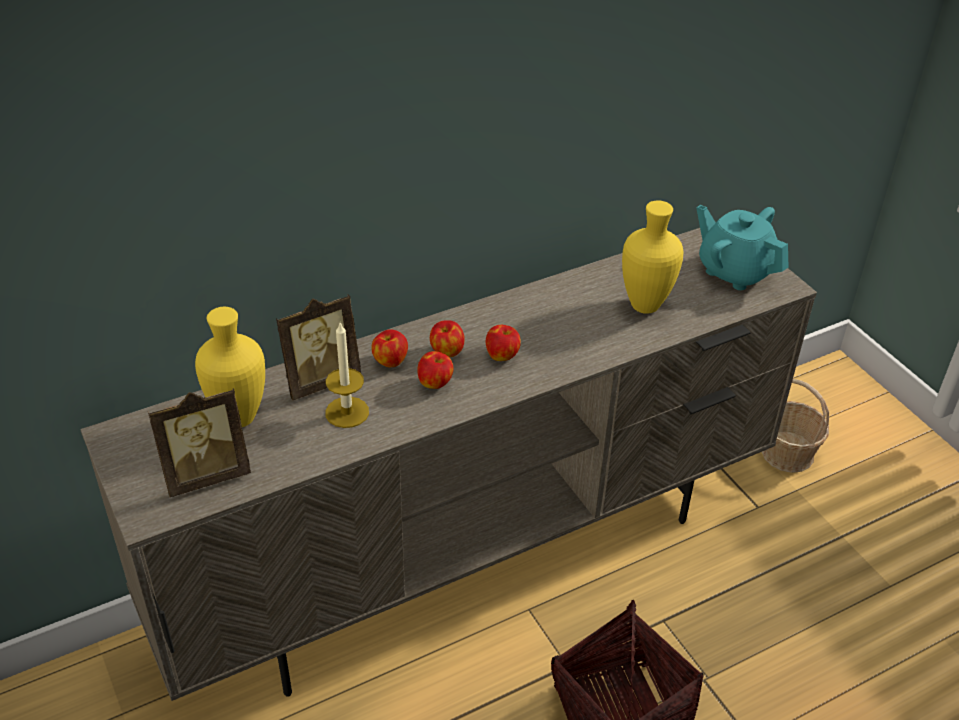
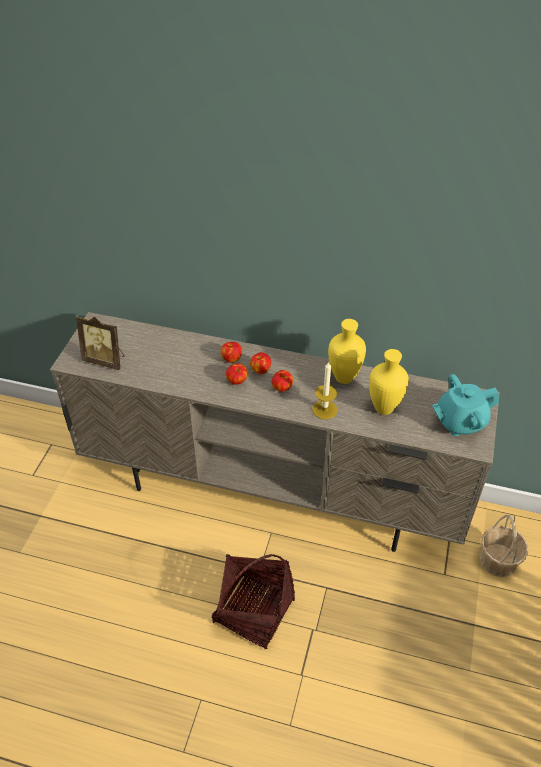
camera: 45 degrees right, 5 degrees up
yellow vase [195,307,265,427] -> yellow vase moved to [328,319,366,384]
picture frame [276,294,361,400] -> none
candle [325,323,369,428] -> candle moved to [312,362,338,419]
turquoise teapot [696,205,788,290] -> turquoise teapot turned 105 degrees counterclockwise [432,374,499,436]

